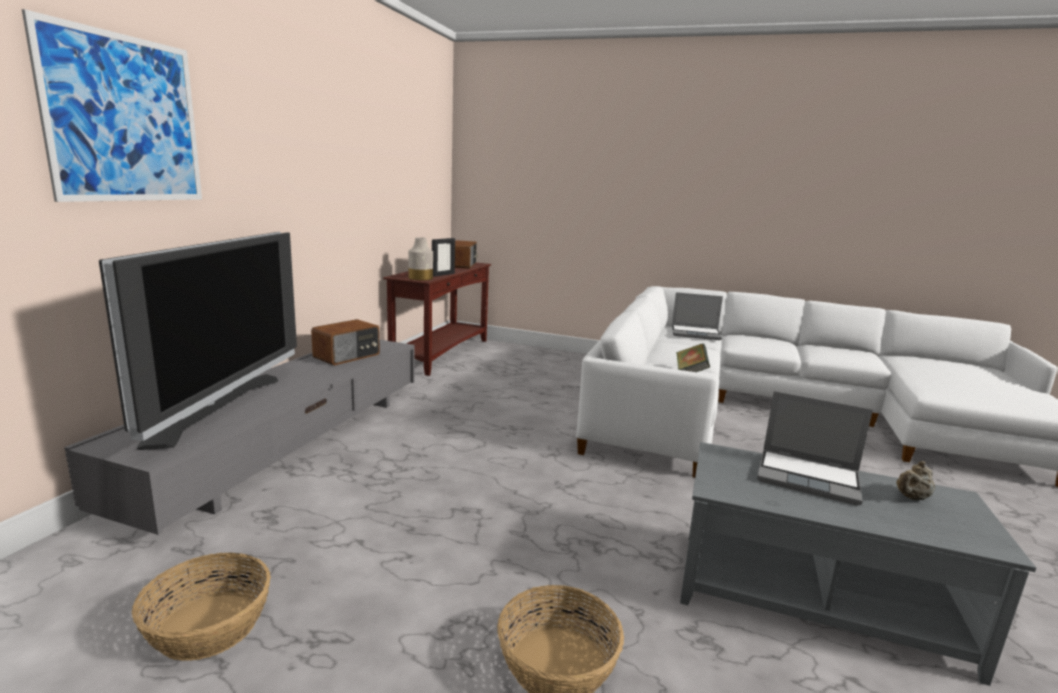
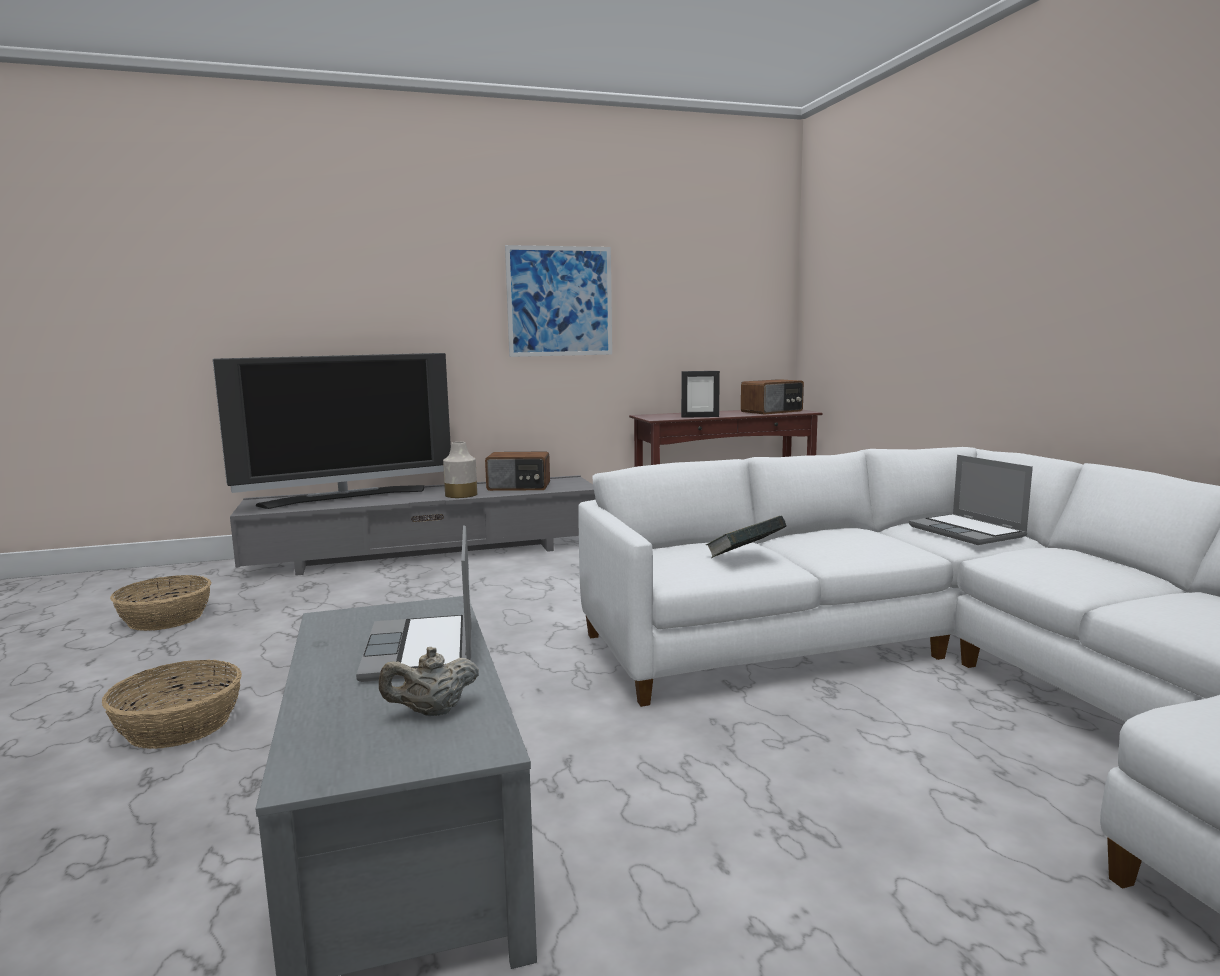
camera: 55 degrees right, 5 degrees down
picture [22,9,202,202] -> picture moved to [505,245,612,357]
beige vase [408,237,433,280] -> beige vase moved to [443,442,477,498]
beige teapot [896,461,935,501] -> beige teapot turned 45 degrees counterclockwise [379,647,479,716]

